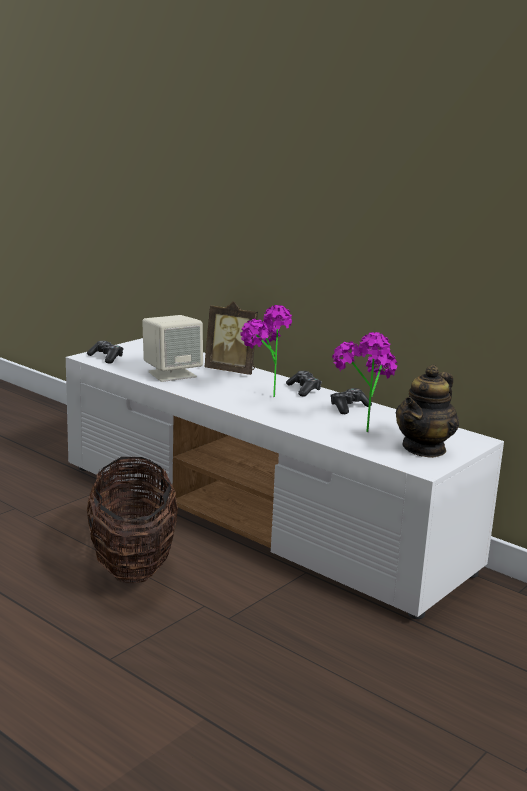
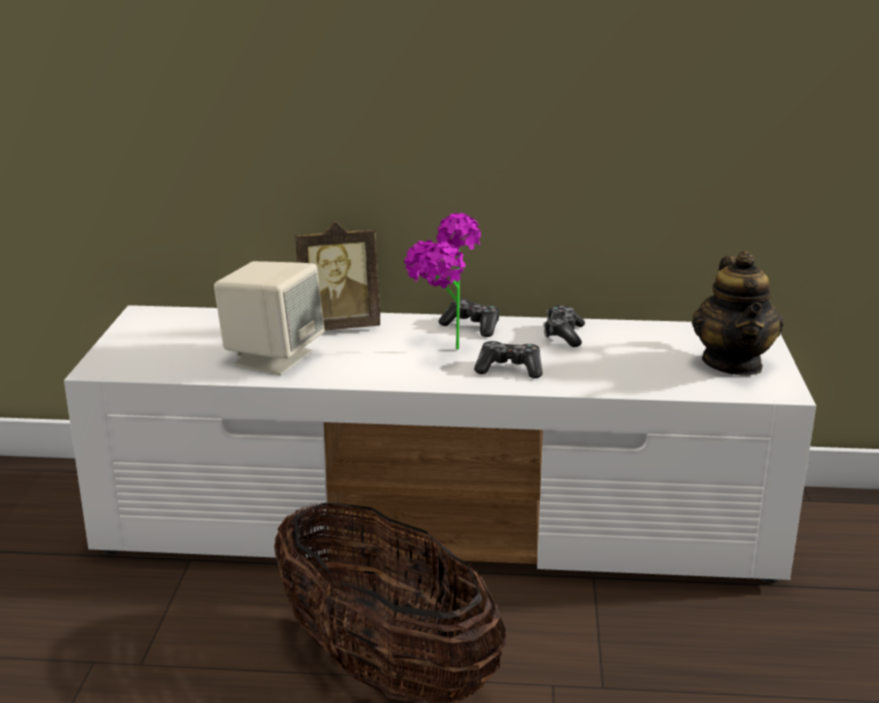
camera: 35 degrees left, 5 degrees up
game controller [87,341,123,363] -> game controller moved to [474,341,542,378]
potted plant [332,332,397,432] -> none

